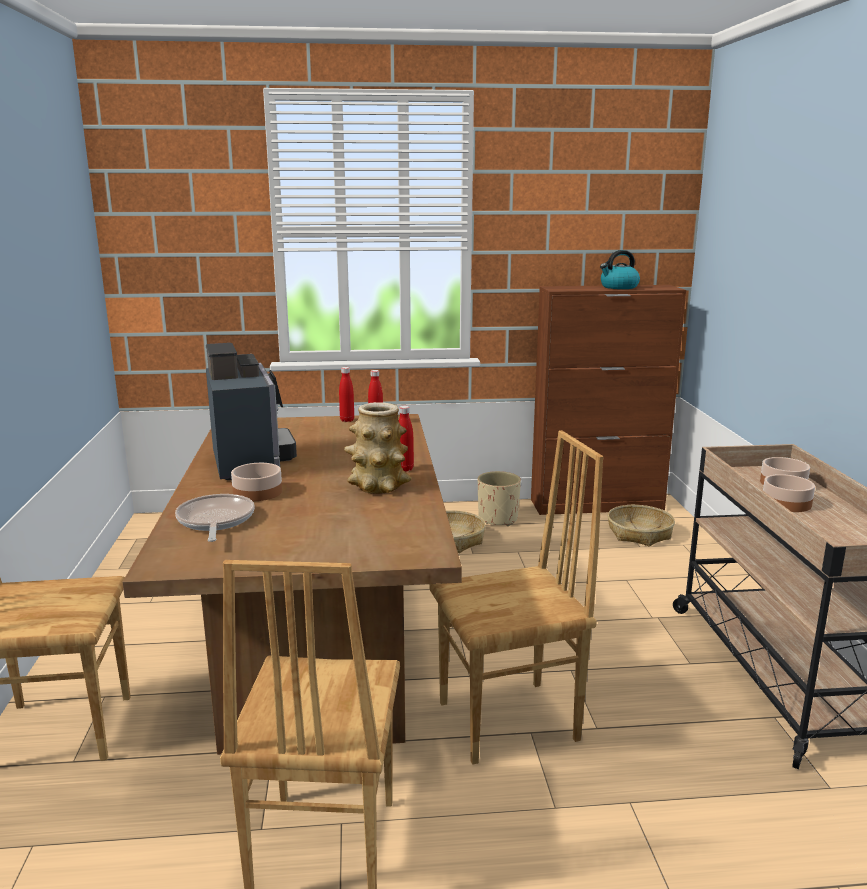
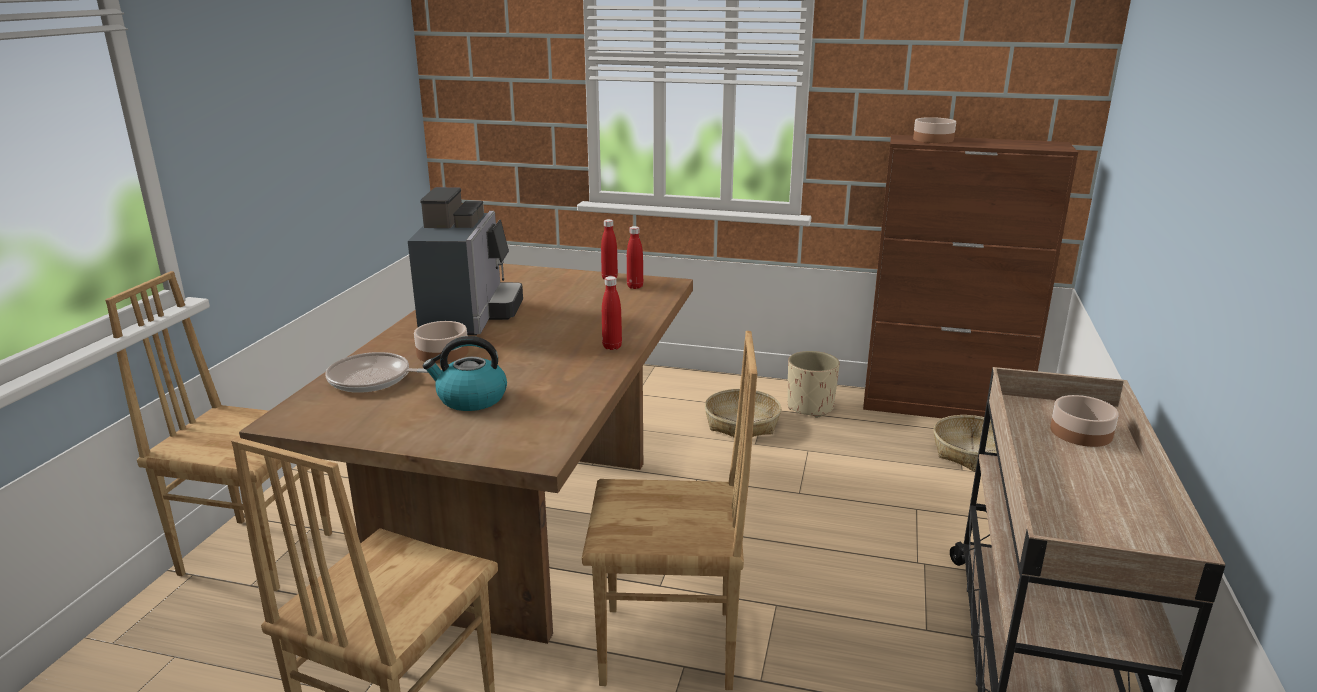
camera: 20 degrees right, 5 degrees up
frying pan [175,494,255,542] -> frying pan turned 90 degrees counterclockwise [325,352,442,393]
vase [344,402,412,494] -> none
kettle [600,250,640,289] -> kettle moved to [423,336,507,411]
bowl [763,474,815,512] -> bowl moved to [913,117,956,143]

